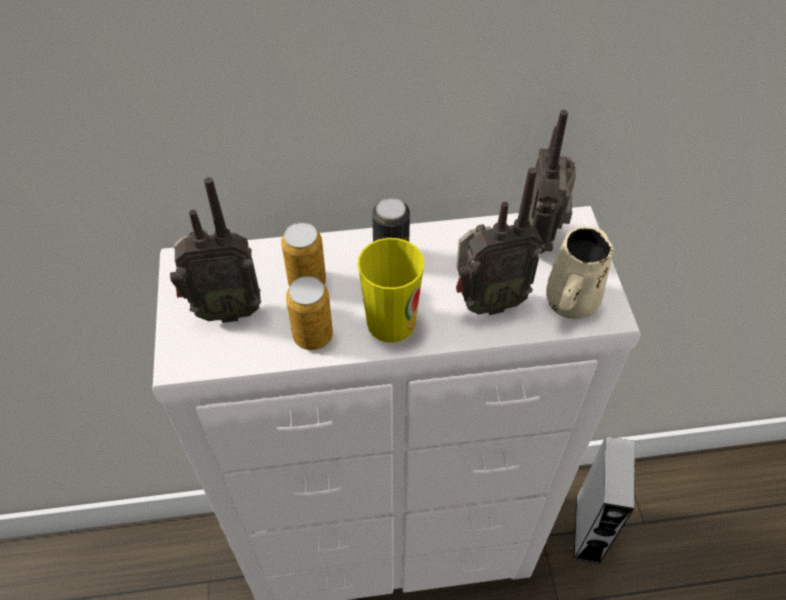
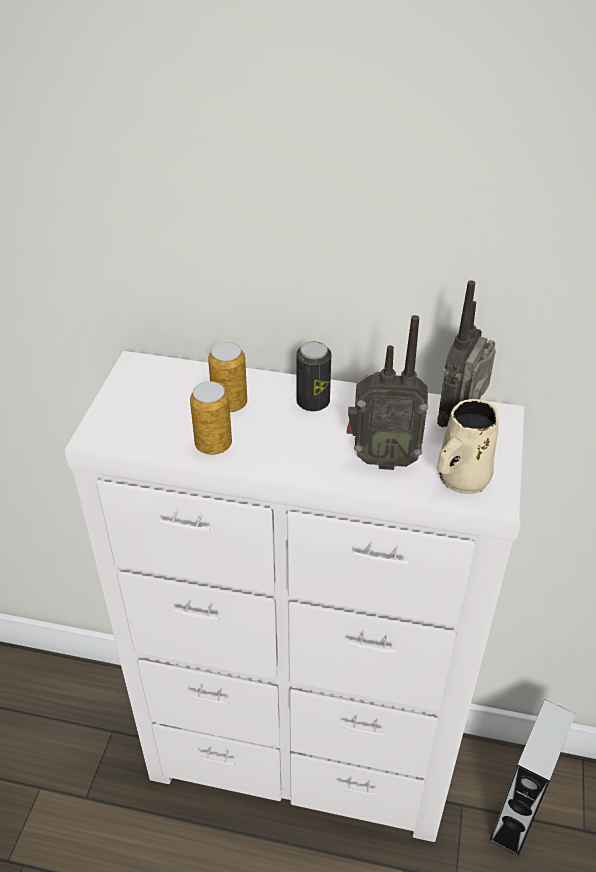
camera: 20 degrees right, 10 degrees down
radio [170,177,261,323] -> none
cup [358,238,424,343] -> none

